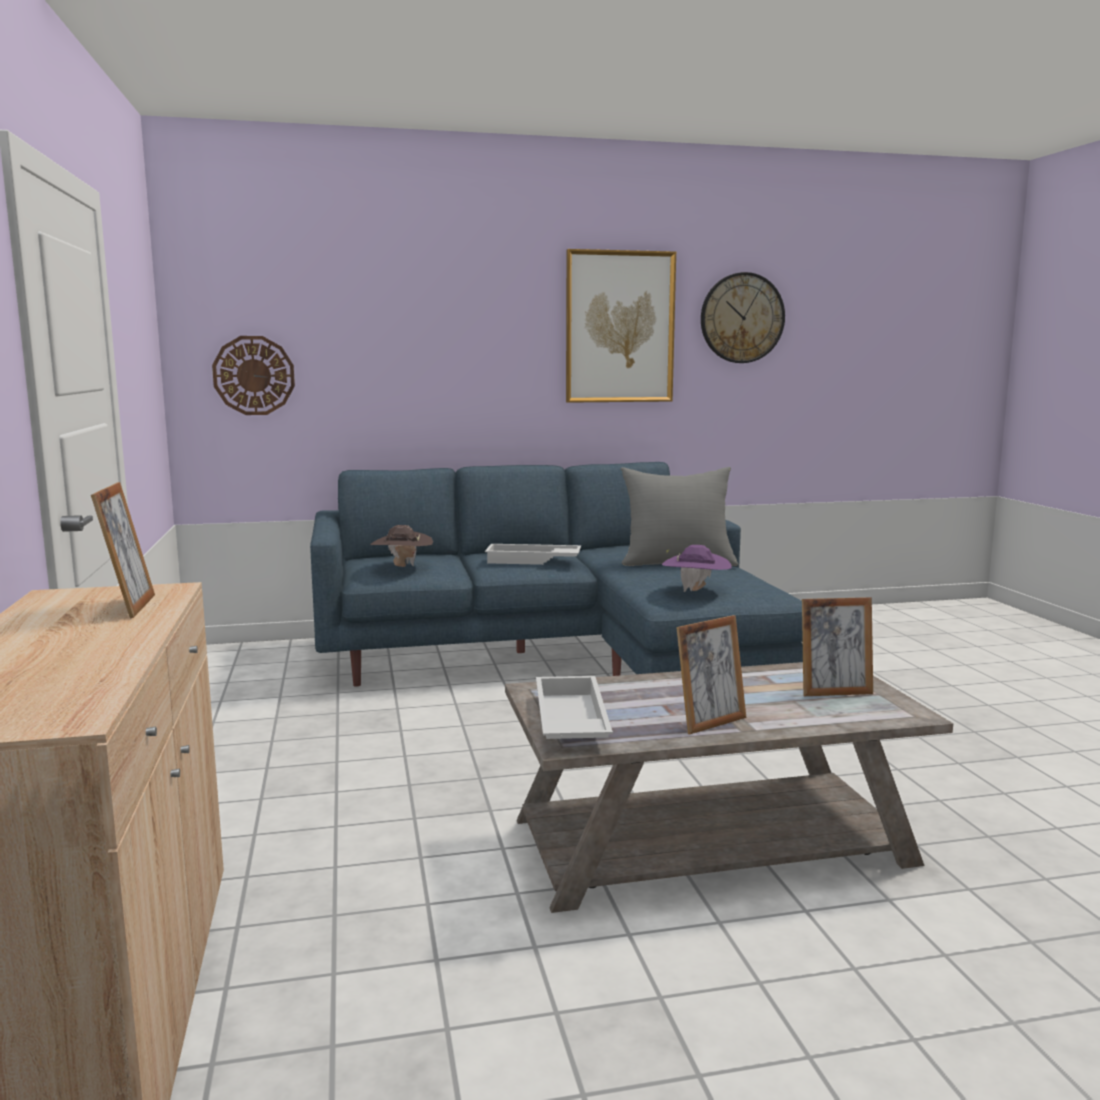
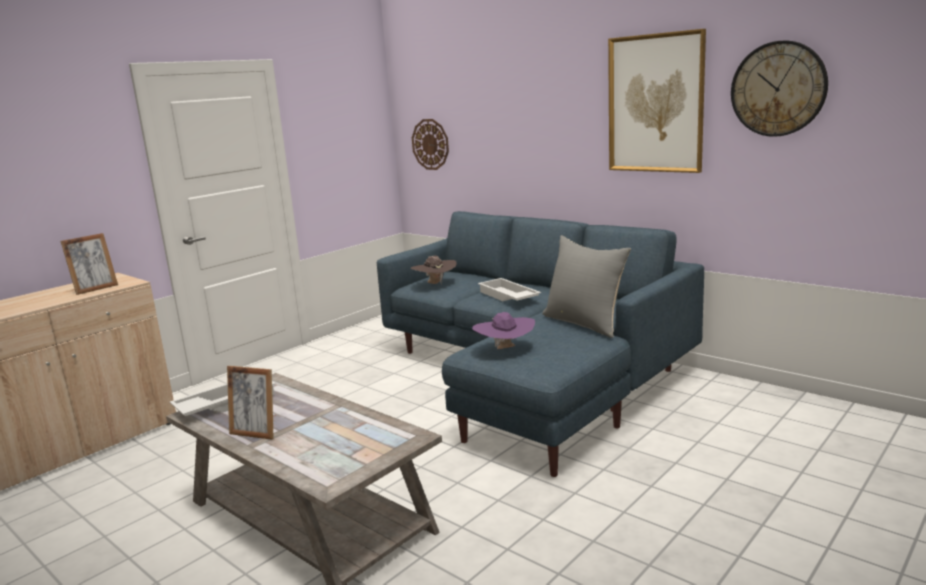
camera: 55 degrees right, 5 degrees up
picture frame [802,597,873,696] -> none

